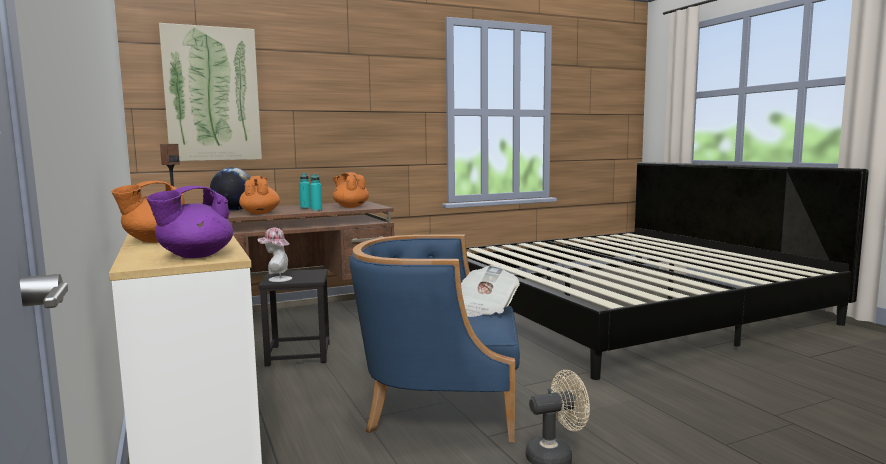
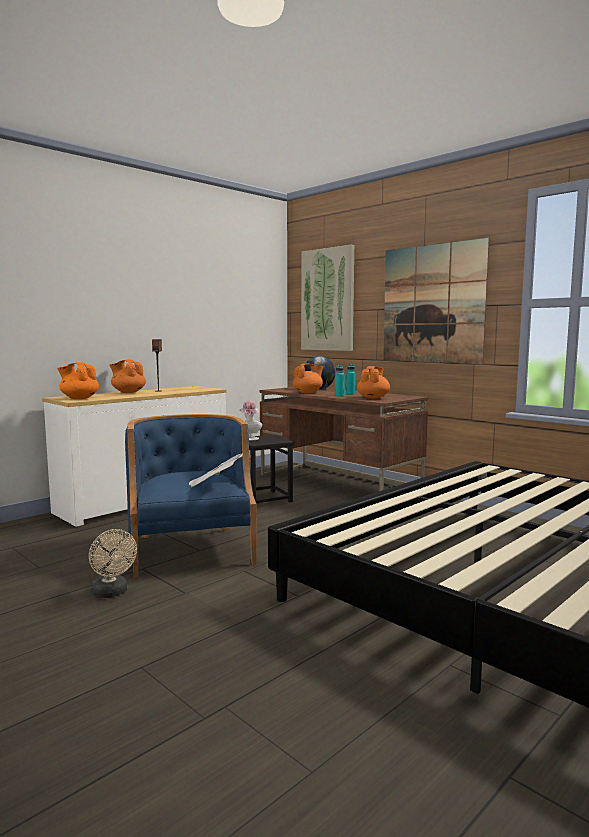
camera: 70 degrees right, 0 degrees up
purple teapot [147,186,233,258] -> orange teapot [57,362,99,399]
none -> picture [383,238,490,364]

